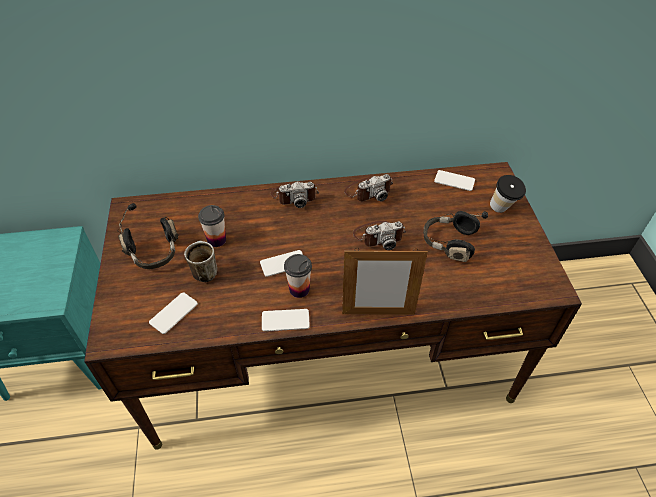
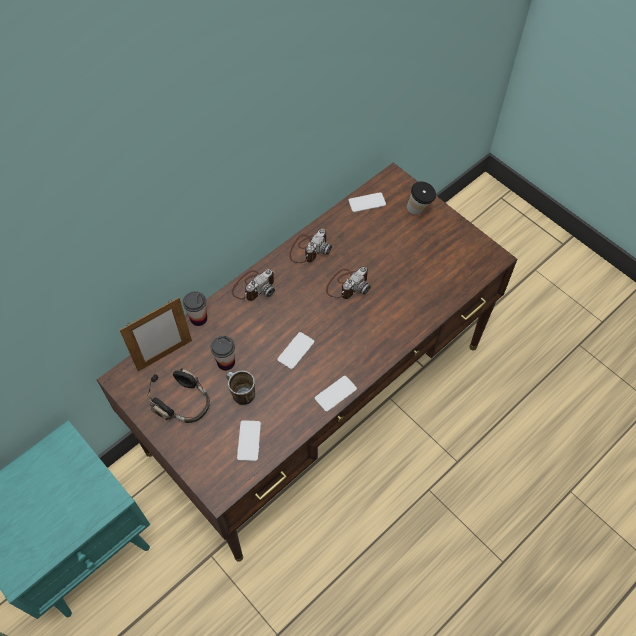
camera: 35 degrees left, 10 degrees up
cup [284,254,312,298] -> cup moved to [183,291,207,326]
picture frame [342,248,428,315] -> picture frame moved to [120,297,192,372]
black headphones [423,211,488,262] -> none

